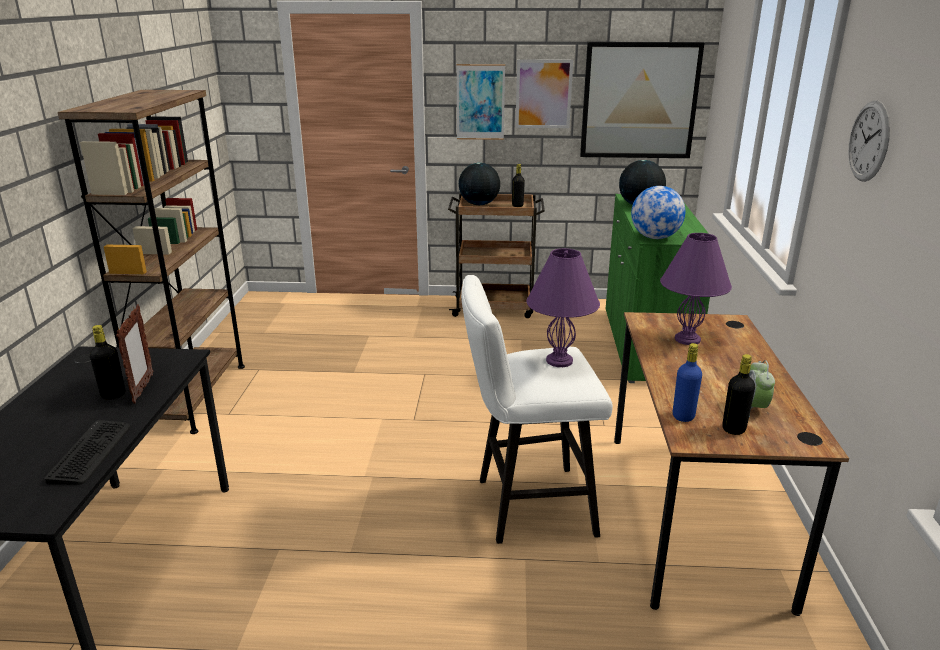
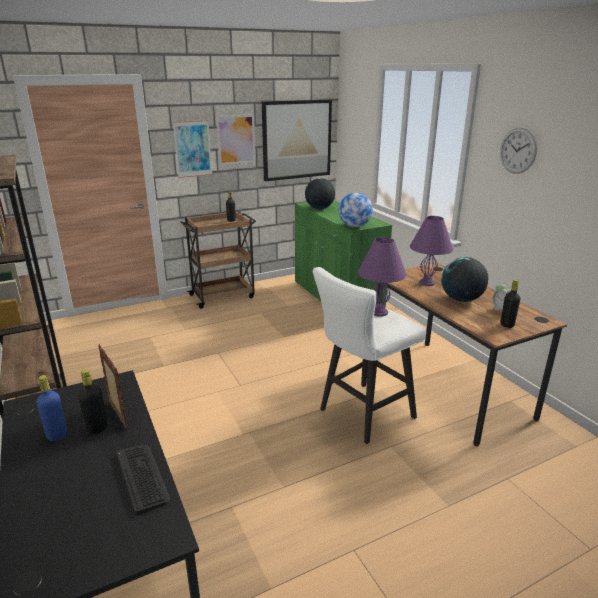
camera: 30 degrees left, 0 degrees up
globe [459,163,500,205] -> globe moved to [441,257,488,302]
blue bottle [673,343,702,422] -> blue bottle moved to [37,375,67,441]

